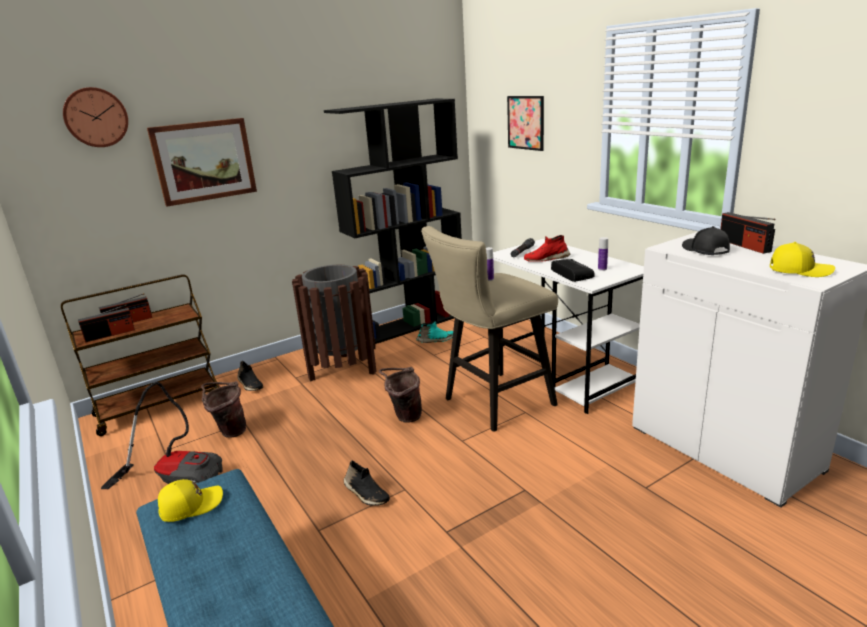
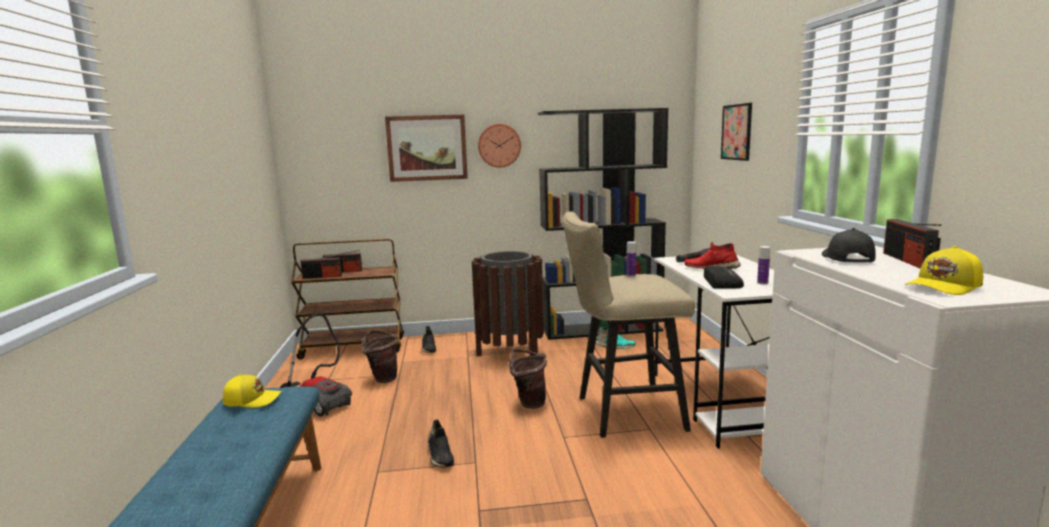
camera: 25 degrees right, 10 degrees down
wall clock [63,87,128,147] -> wall clock moved to [478,124,521,168]
yellow cap [770,242,835,277] -> yellow cap turned 105 degrees clockwise [905,246,983,295]

